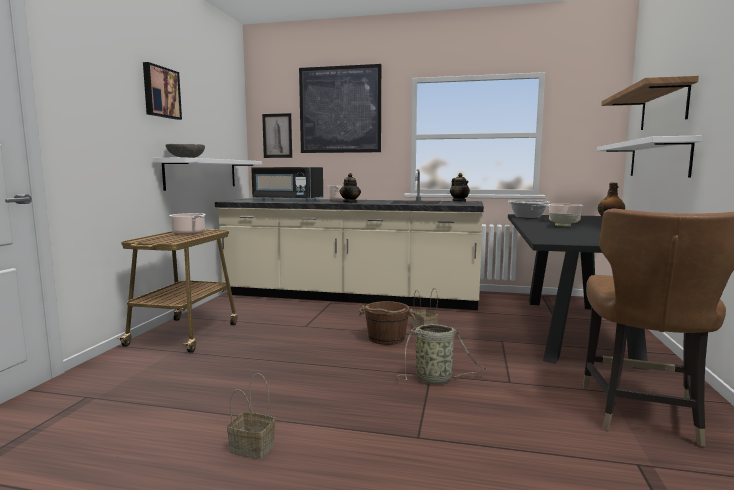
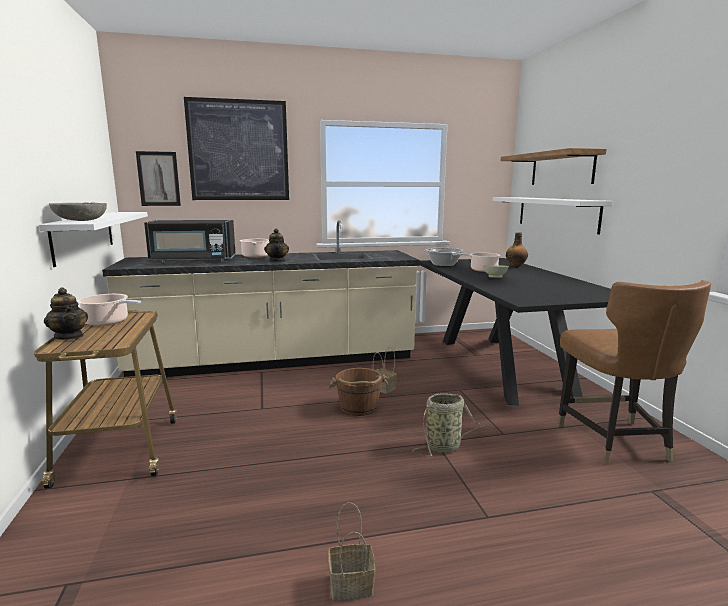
camera: 25 degrees left, 5 degrees up
picture [143,62,182,120] -> none
teapot [450,173,470,202] -> teapot moved to [44,288,88,340]

